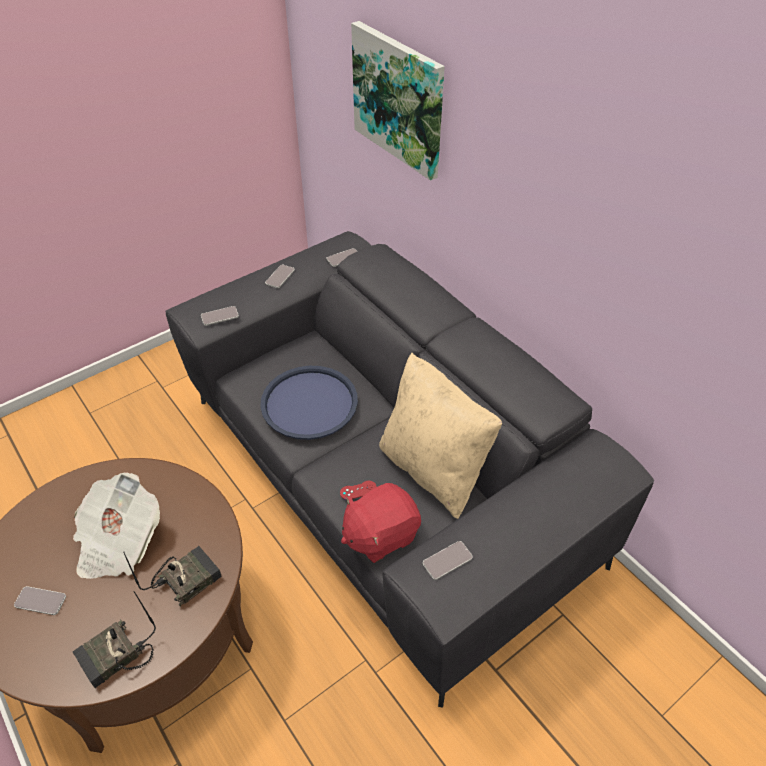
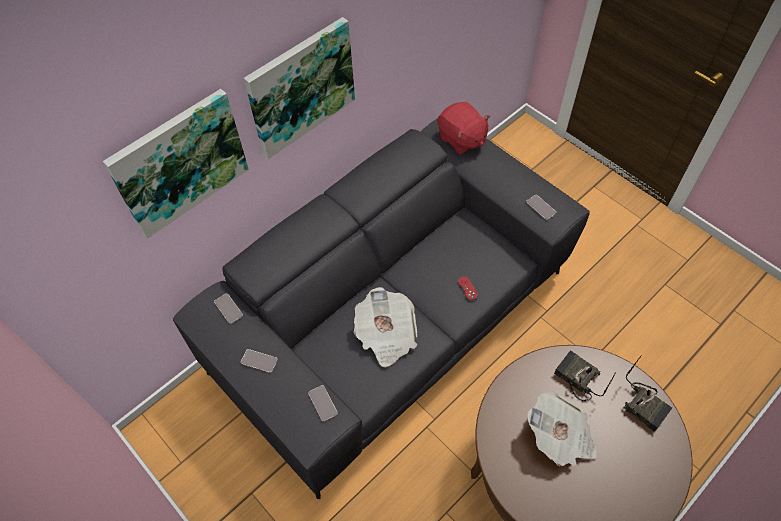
camera: 95 degrees left, 10 degrees up
phone [14,586,66,615] -> none
blue tray [260,366,358,440] -> newspaper [354,287,417,368]
red plush toy [341,483,421,563] -> red plush toy moved to [437,102,490,155]
beige pillow [379,353,502,519] -> none
none -> picture [243,17,355,159]

